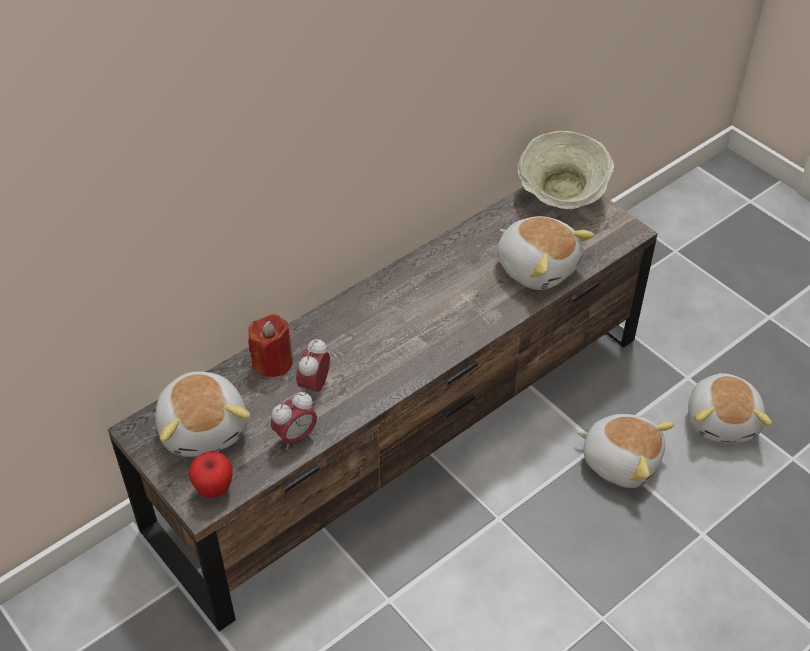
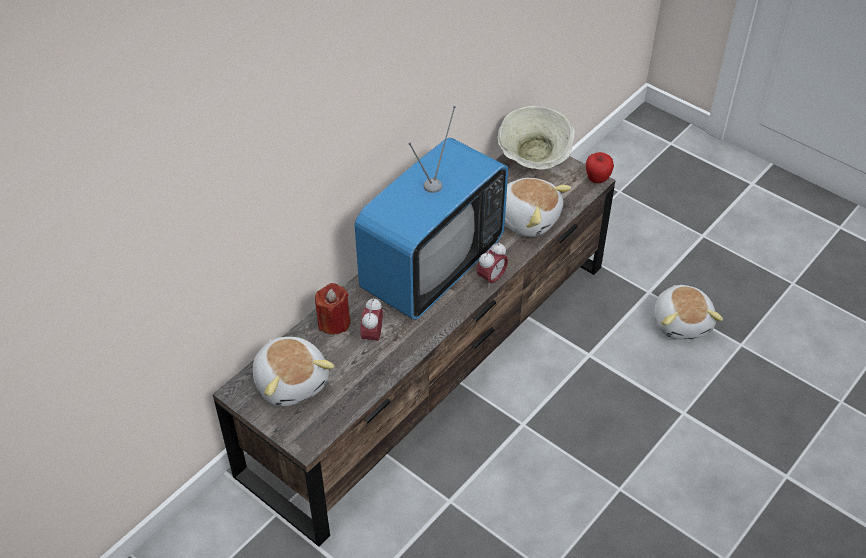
camera: 10 degrees left, 0 degrees up
apple [189,452,233,498] -> apple moved to [586,152,614,183]
alarm clock [271,392,317,449] -> alarm clock moved to [476,243,508,288]
plush toy [577,414,675,488] -> none
none -> television [355,106,508,320]

